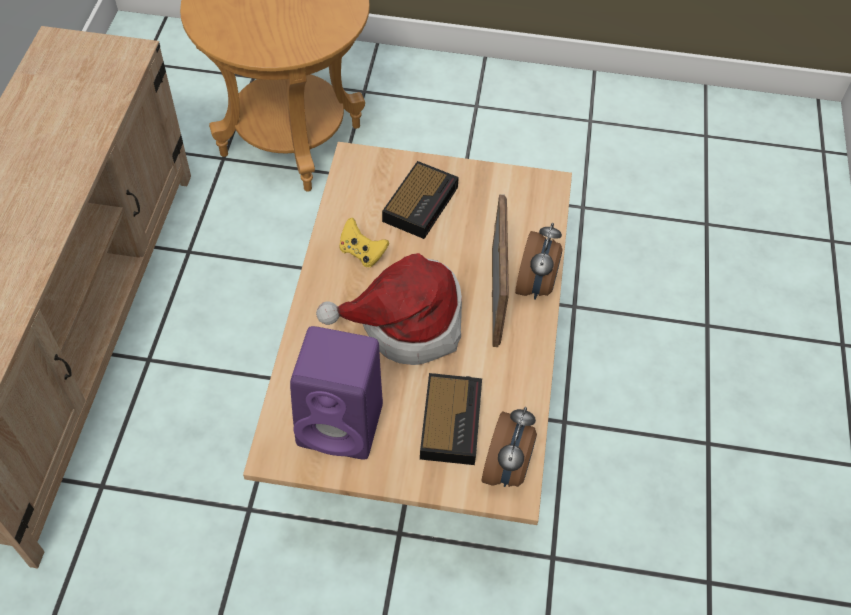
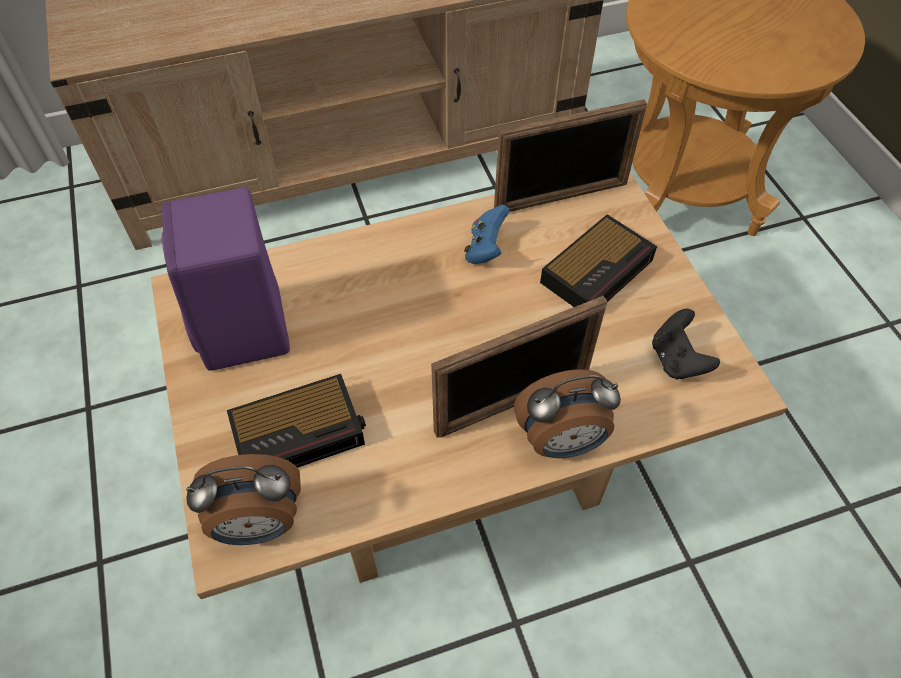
camera: 65 degrees right, 0 degrees up
hat [316,253,462,365] -> none
yellow game controller [339,218,389,267] -> blue game controller [464,205,510,264]
alarm clock [382,161,459,239] -> alarm clock turned 45 degrees counterclockwise [540,214,657,307]
none -> picture frame [494,99,647,212]
none -> black game controller [652,309,720,380]

